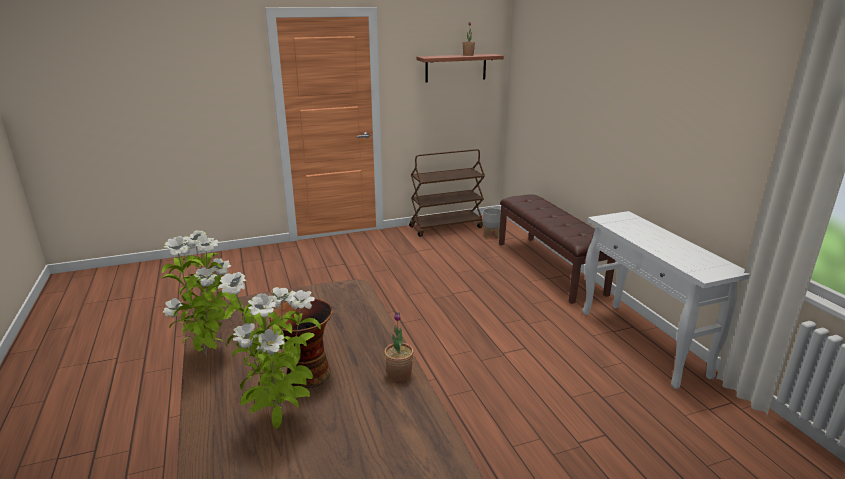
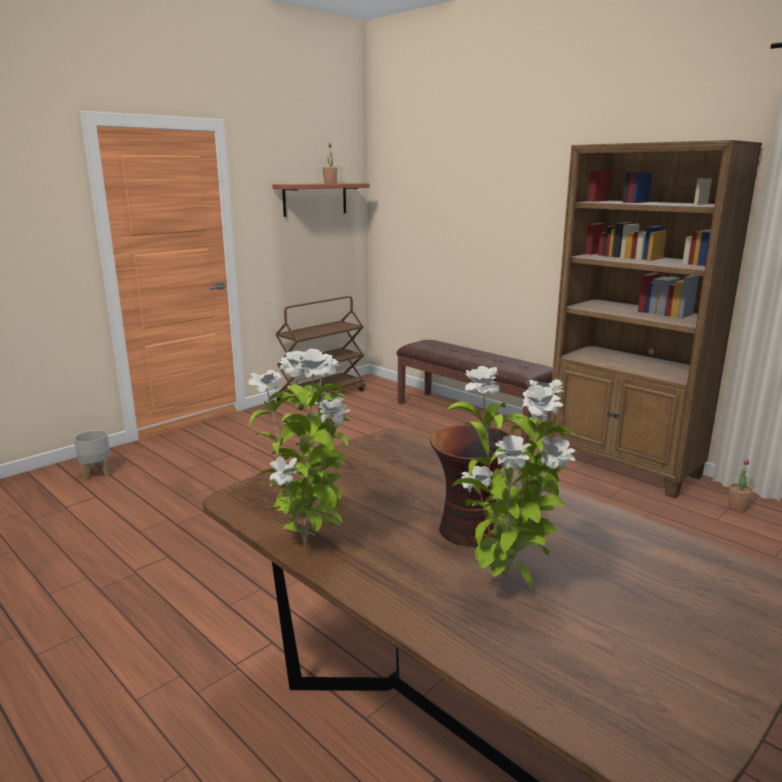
camera: 25 degrees left, 5 degrees down
potted plant [384,312,414,382] -> potted plant moved to [728,458,753,511]
grey planter [483,208,501,238] -> grey planter moved to [74,430,111,481]
white console table [582,211,750,389] -> brown bookcase [547,140,762,498]

